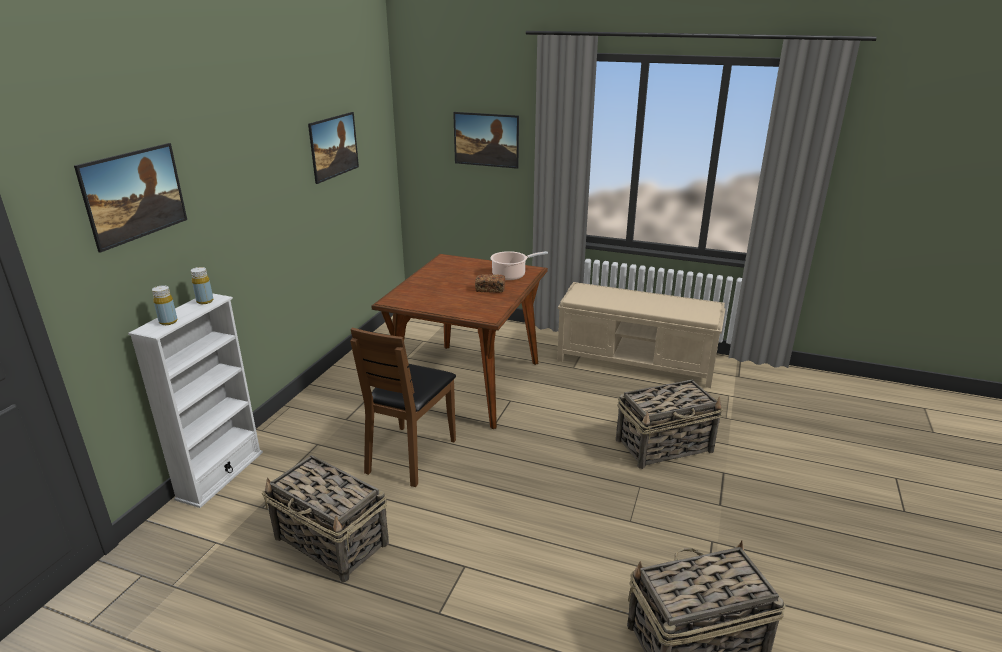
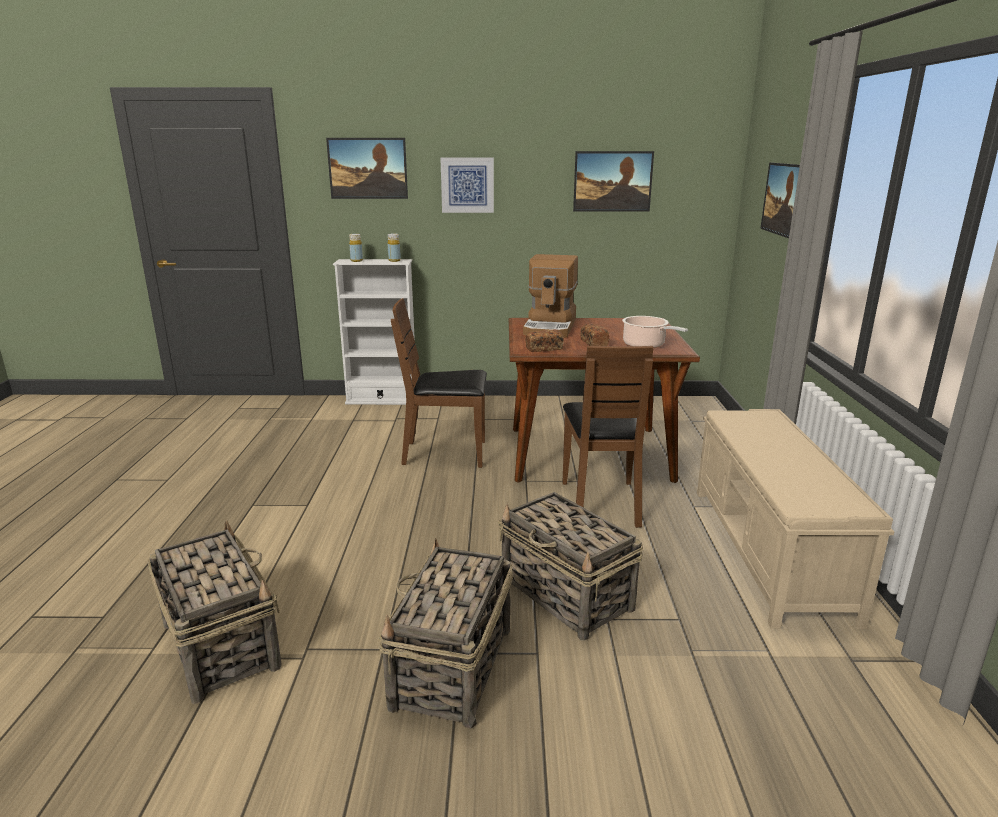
camera: 70 degrees right, 5 degrees down
basket [262,455,389,582] -> basket moved to [379,539,513,729]
none -> picture [440,158,494,213]
none -> coffee machine [523,254,578,338]
none -> bread [526,329,564,352]
none -> brown chair [562,346,654,528]

